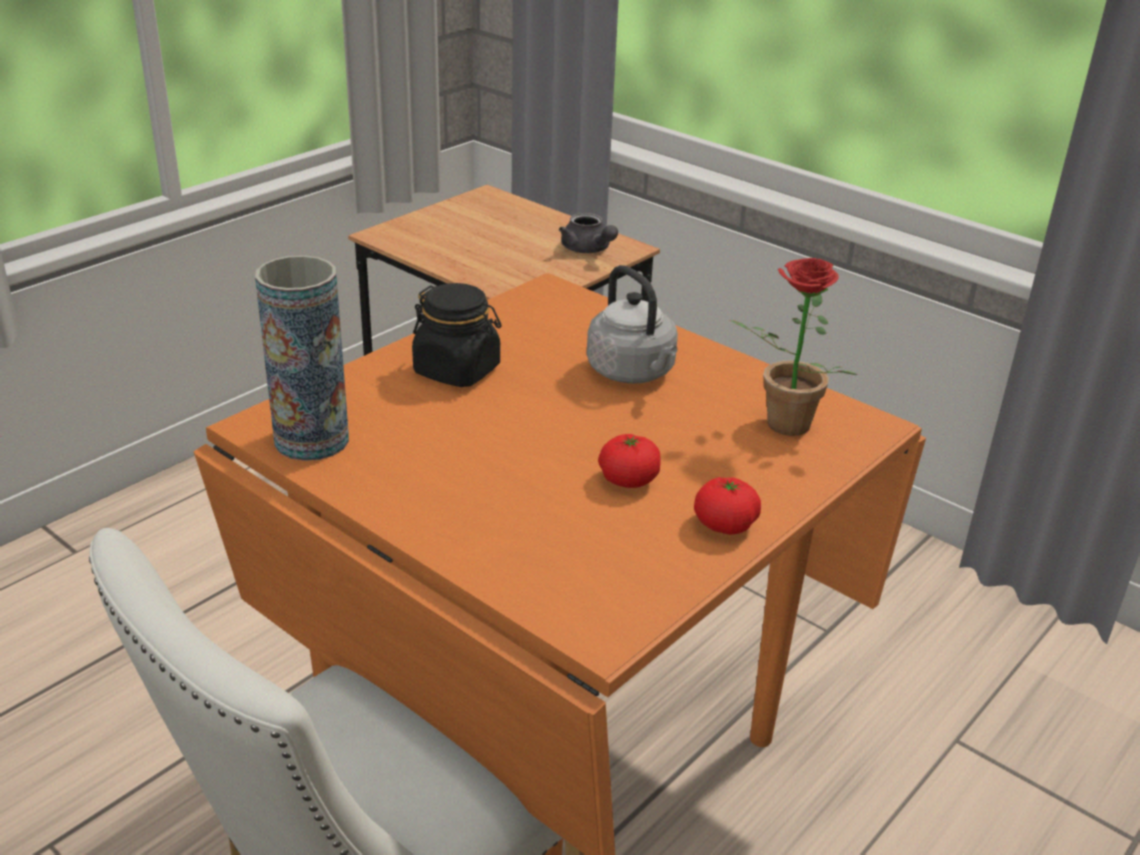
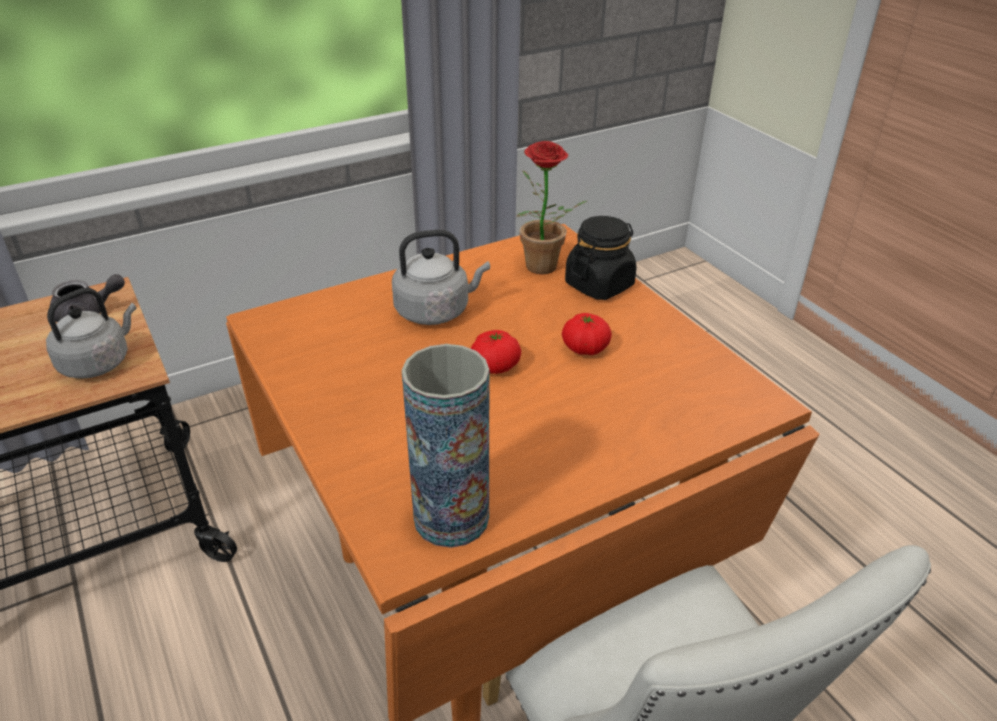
camera: 70 degrees left, 5 degrees up
black jar [412,283,502,387] -> black jar moved to [565,216,637,300]
tomato [694,477,761,535] -> tomato moved to [471,330,521,374]
none -> grey kettle [46,288,136,379]

